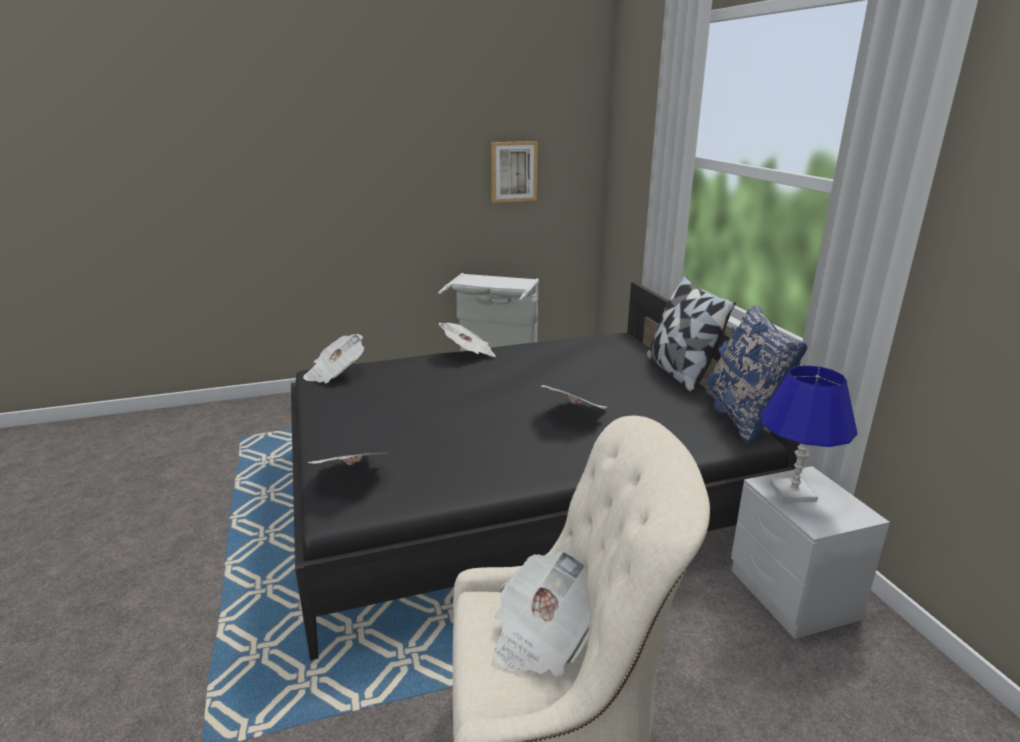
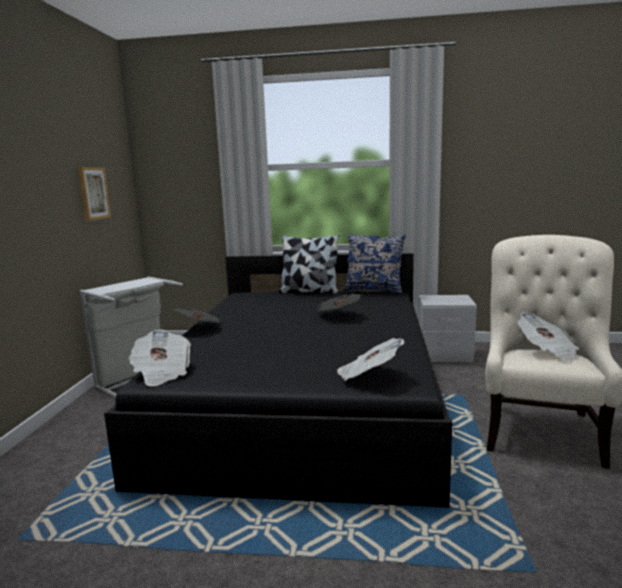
camera: 65 degrees left, 10 degrees down
blue table lamp [761,365,857,503] -> none

